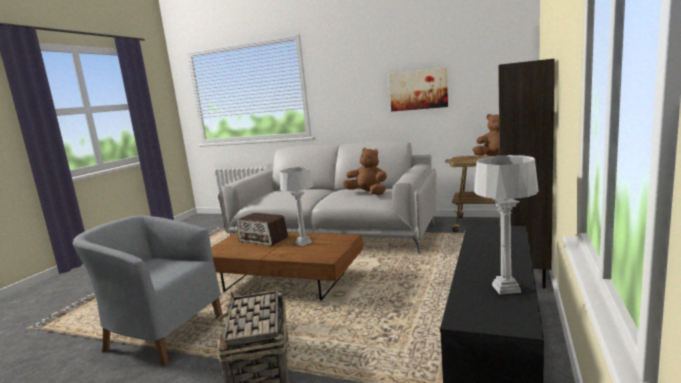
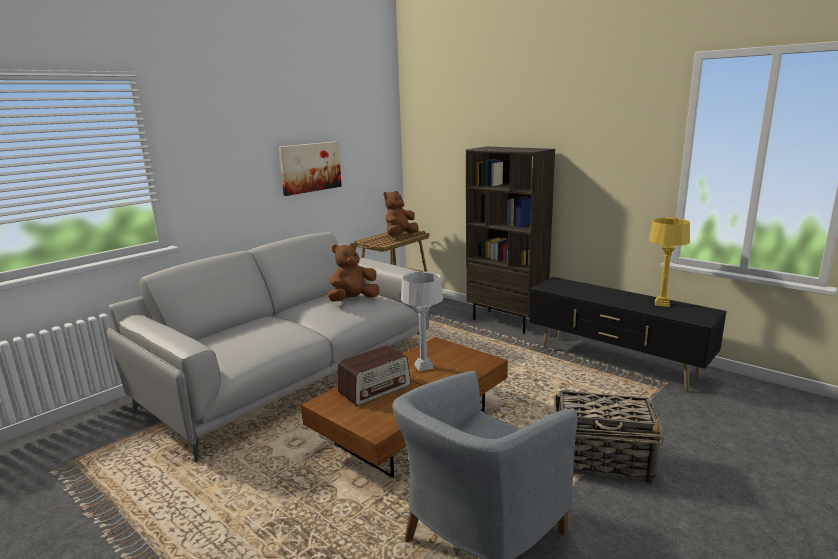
camera: 70 degrees left, 5 degrees up
grey table lamp [474,155,539,295] -> yellow table lamp [649,218,690,307]

